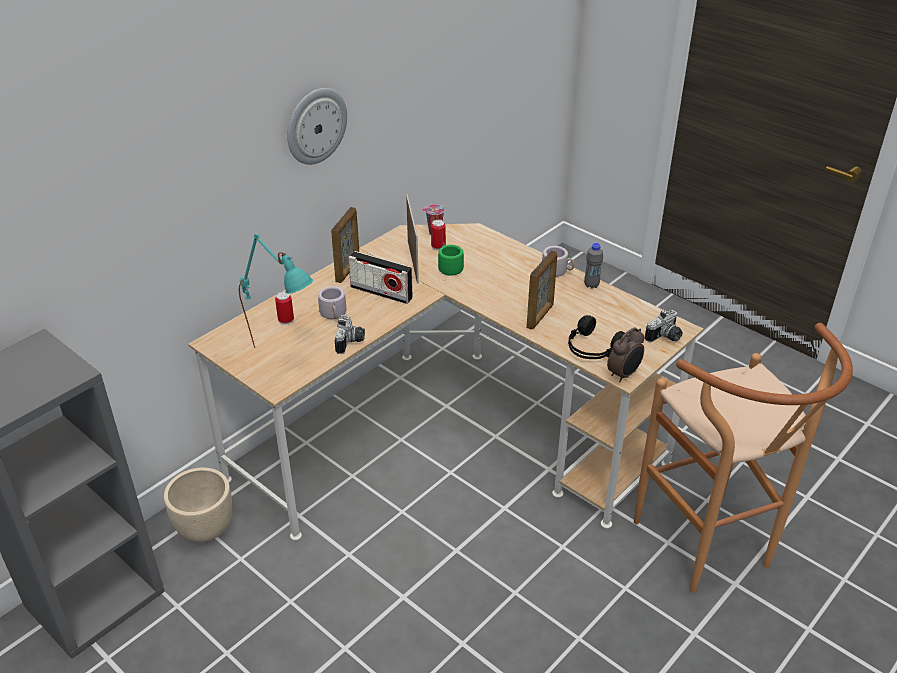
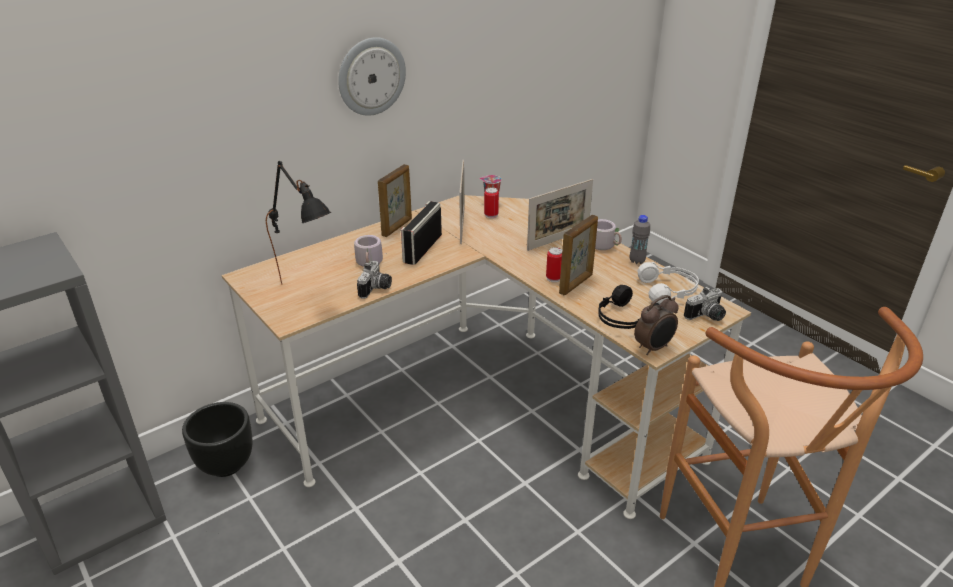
camera: 10 degrees right, 5 degrees down
beige planter [164,467,232,542] -> black planter [182,402,252,477]
turquoise table lamp [239,234,313,348] -> black table lamp [266,161,331,285]
can [275,291,294,325] -> can moved to [546,247,562,282]
radio [348,251,413,304] -> radio turned 75 degrees clockwise [401,201,442,265]
green mug [438,242,464,280] -> none
none -> picture frame [527,179,593,251]
none -> white headphones [637,262,699,304]

